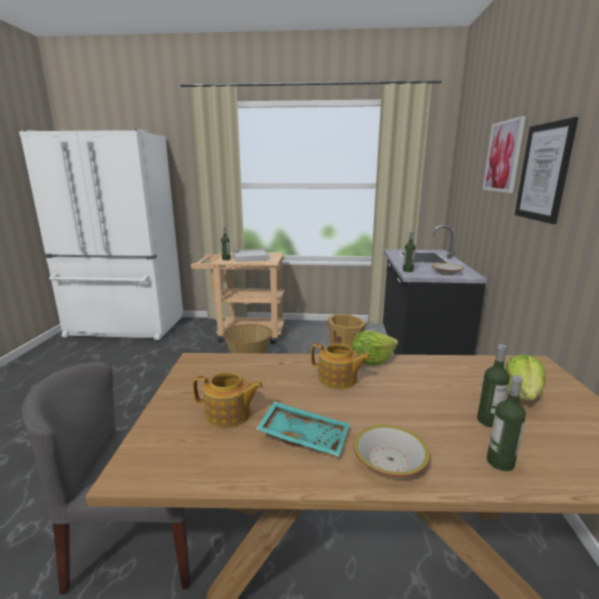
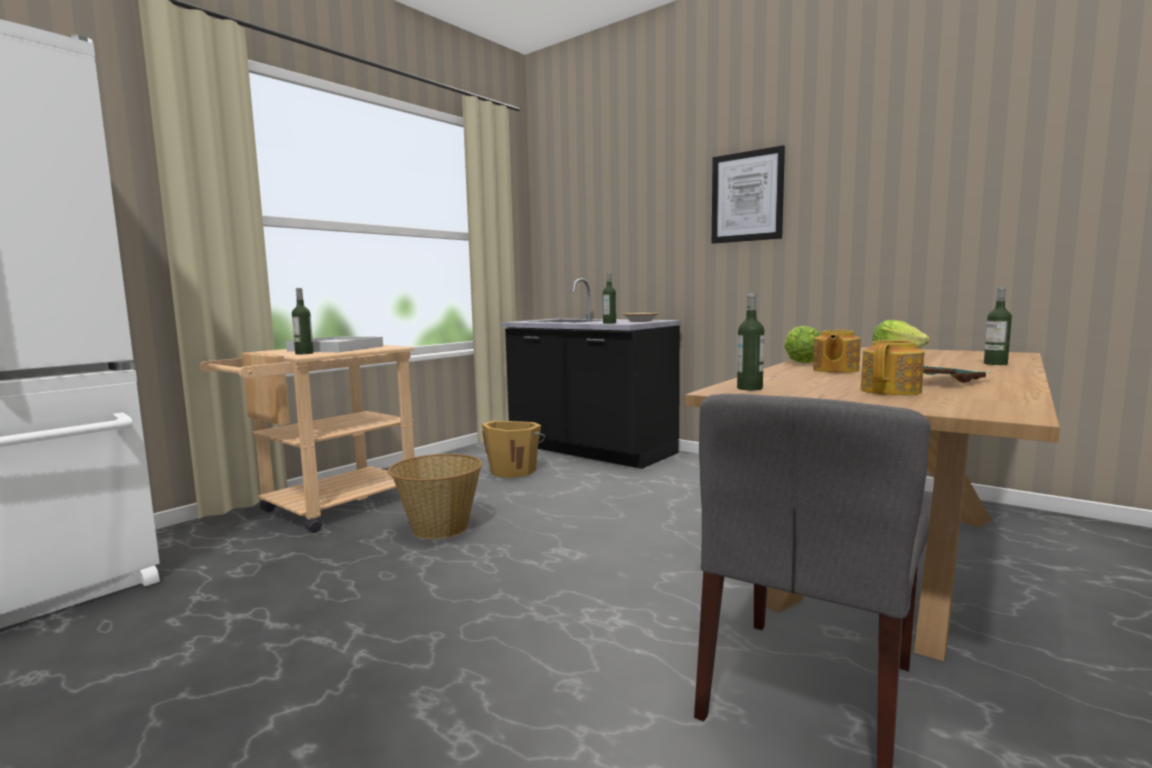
camera: 55 degrees left, 10 degrees down
teapot [311,343,370,390] -> teapot turned 150 degrees clockwise [813,329,861,373]
bowl [354,425,430,477] -> none
bottle [477,344,510,427] -> bottle moved to [737,293,764,390]
picture [483,116,526,193] -> none

